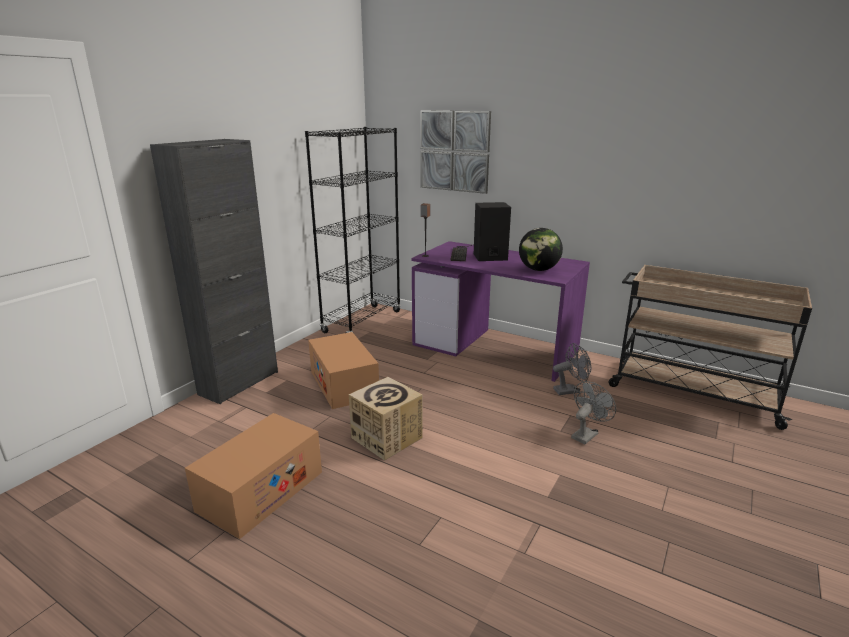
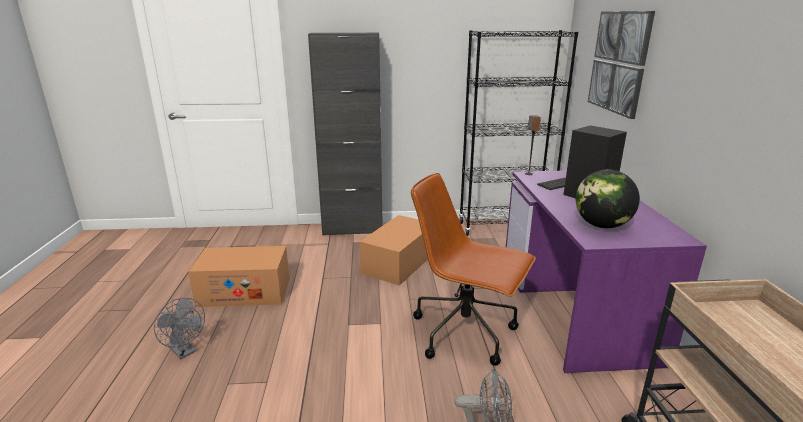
camera: 55 degrees right, 0 degrees up
cardboard box [349,377,423,461] -> none
grey fan [553,343,591,395] -> grey fan moved to [154,298,205,359]
none -> brown office chair [411,173,536,366]

